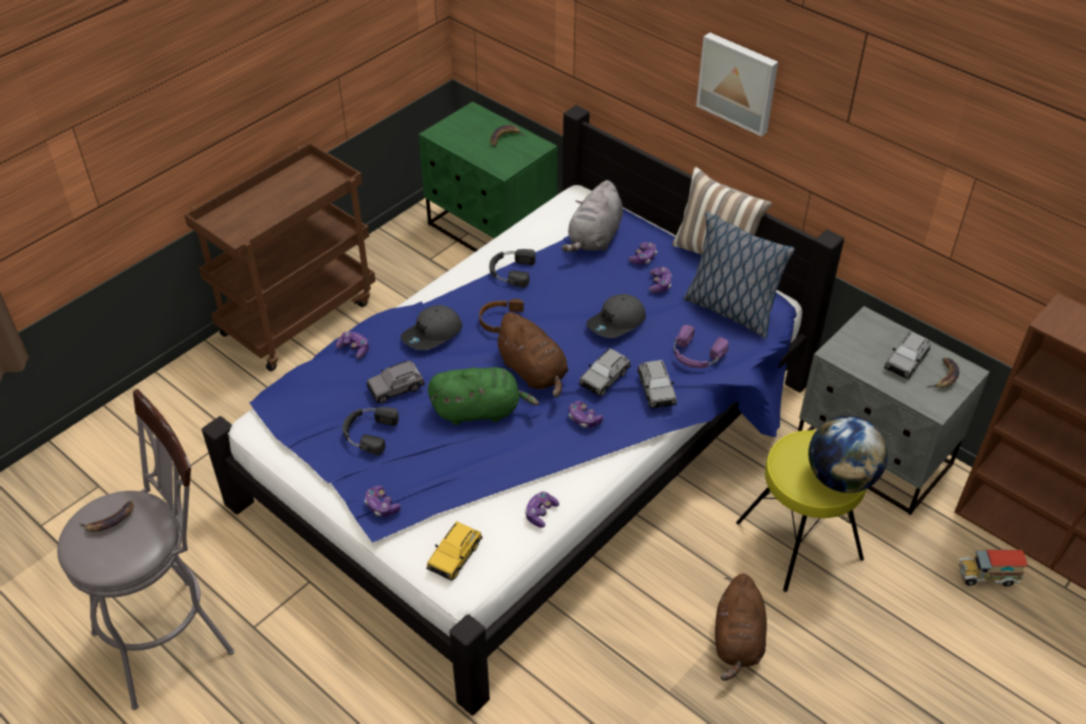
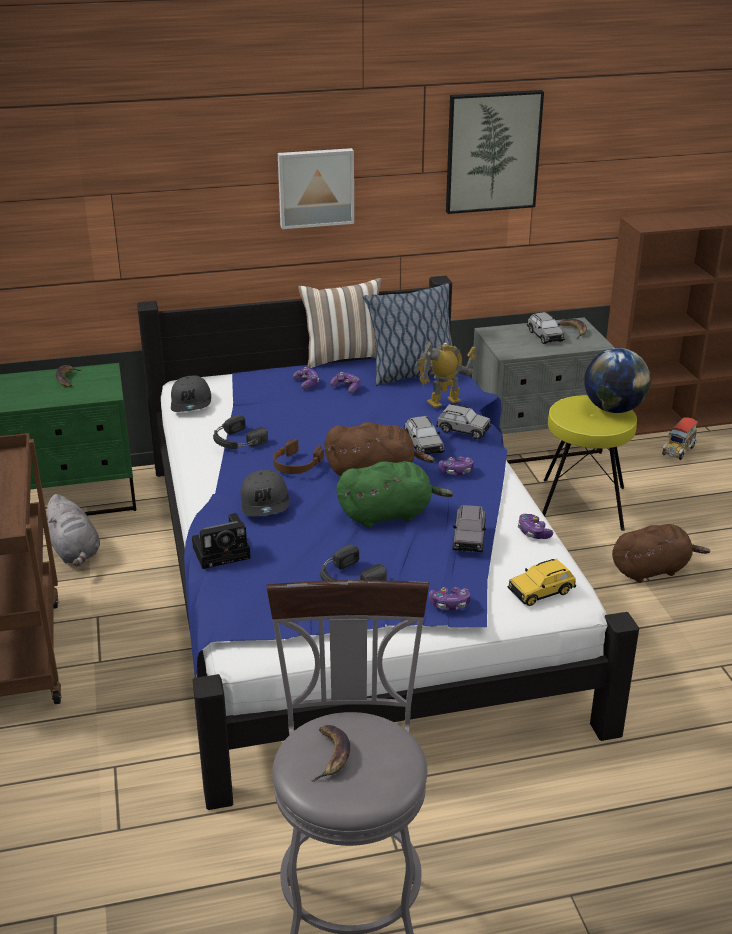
camera: 55 degrees left, 15 degrees down
game controller [336,331,369,359] -> camera [192,513,251,569]
grey toy car [367,361,425,403] -> grey toy car moved to [453,505,486,552]
yellow toy car [426,521,482,581] -> yellow toy car turned 90 degrees clockwise [508,559,576,606]
green plush toy [428,367,539,425] -> green plush toy turned 45 degrees clockwise [337,461,453,528]
grey plush toy [562,180,623,252] -> grey plush toy moved to [45,494,100,566]
grey cap [586,294,646,338] -> grey cap moved to [171,376,211,412]
purple headphones [674,325,729,368] -> toy robot [415,342,476,408]
brown plush toy [715,573,767,681] -> brown plush toy turned 60 degrees counterclockwise [612,524,710,583]
none -> picture [446,90,544,214]

